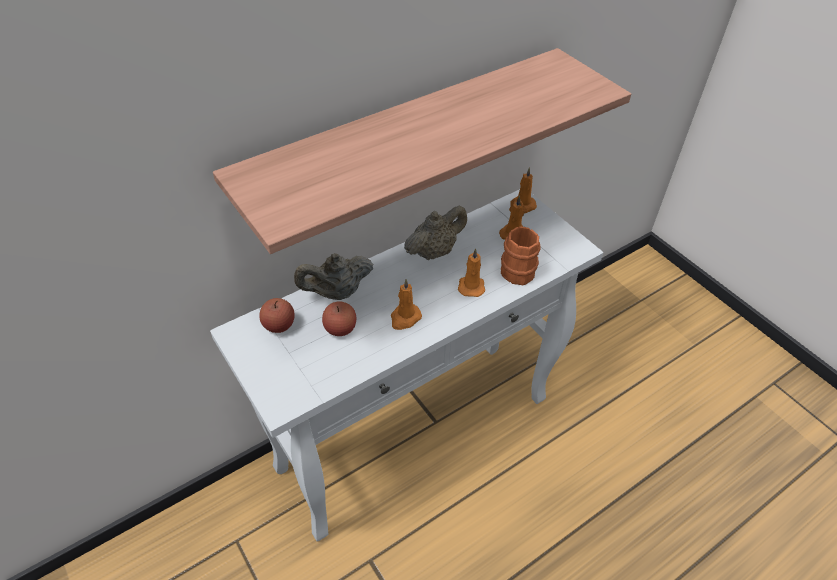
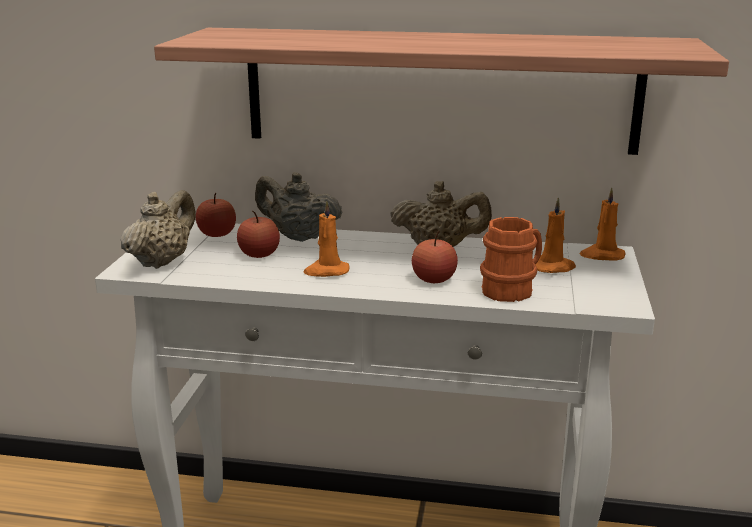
camera: 45 degrees right, 25 degrees down
orange candle [458,248,485,297] -> apple [412,231,458,283]
none -> beige teapot [121,190,196,269]

